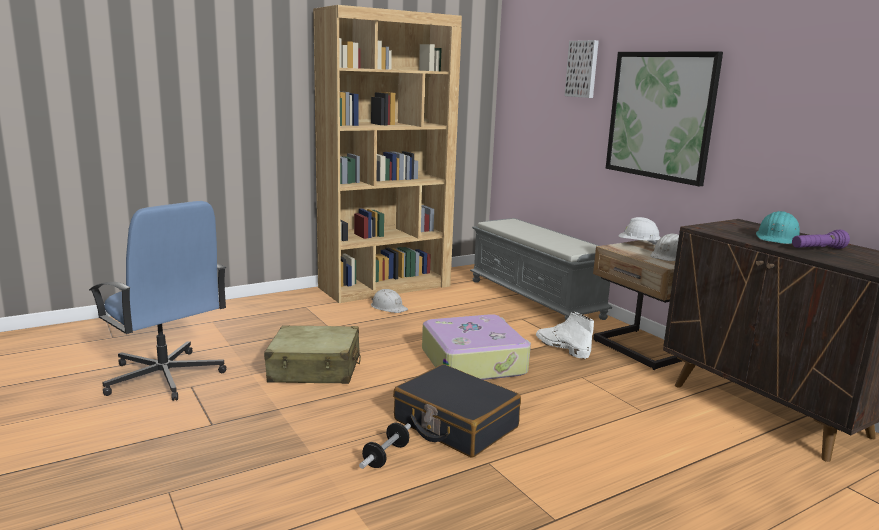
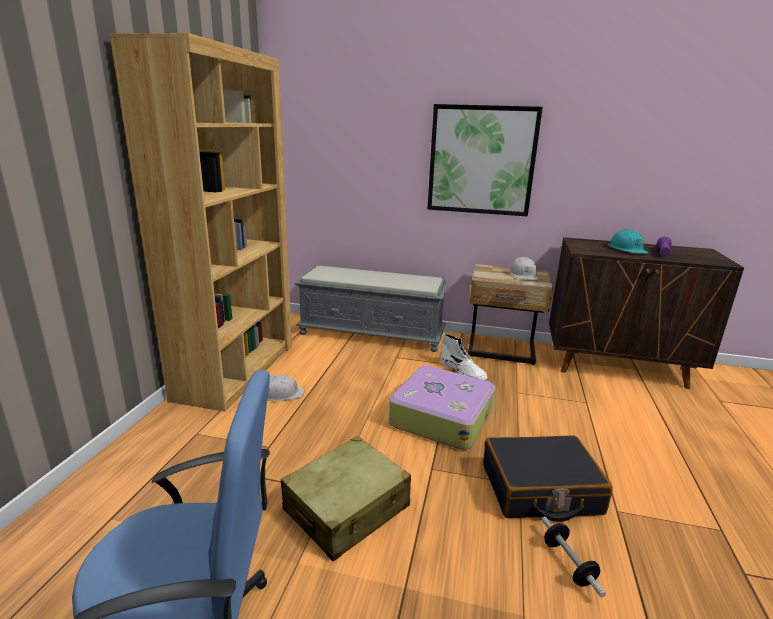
camera: 45 degrees left, 5 degrees up
white boot [536,312,594,359] -> white boot turned 135 degrees counterclockwise [441,333,487,380]
picture [565,40,599,98] -> none
white hard hat [618,217,660,245] -> none

